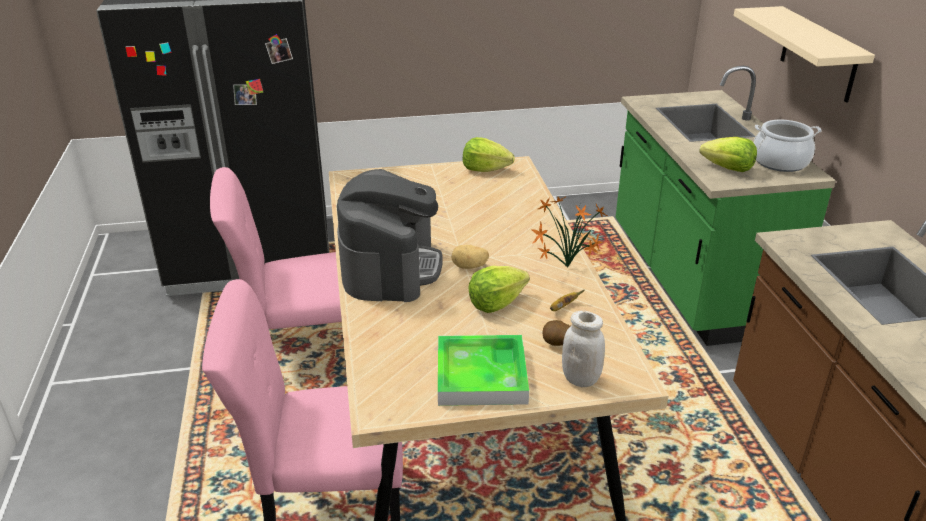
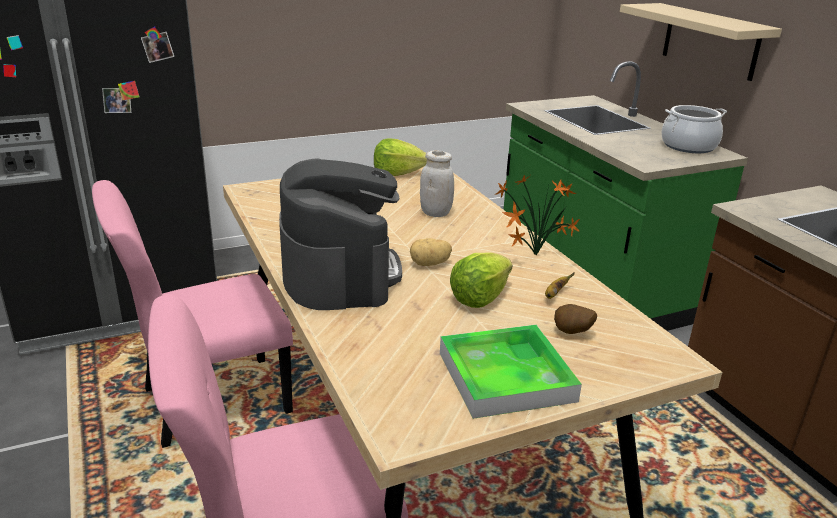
camera: 15 degrees left, 5 degrees down
white jar [562,310,605,387] -> white jar moved to [420,150,454,217]
lettuce [700,137,757,172] -> none

